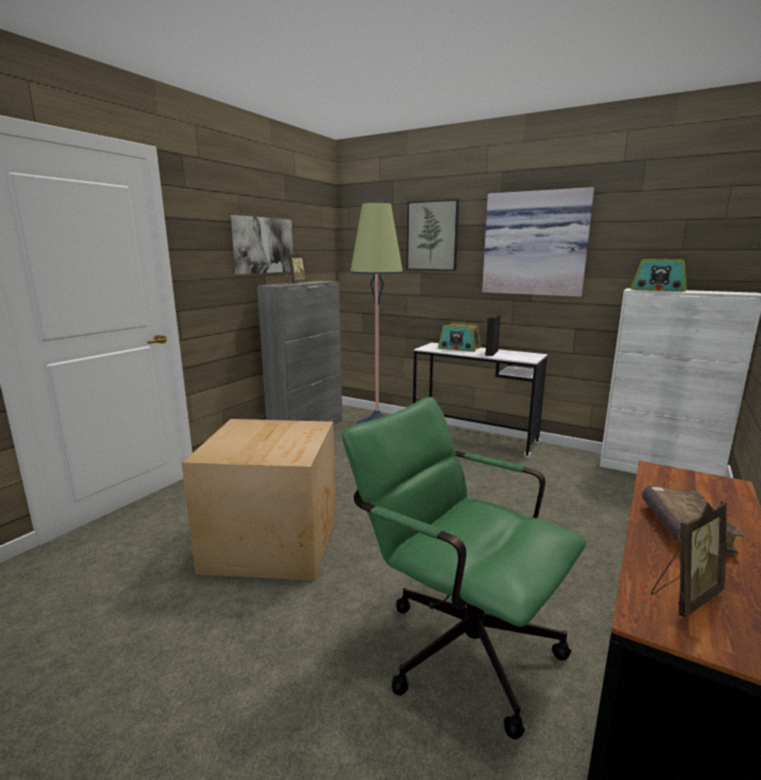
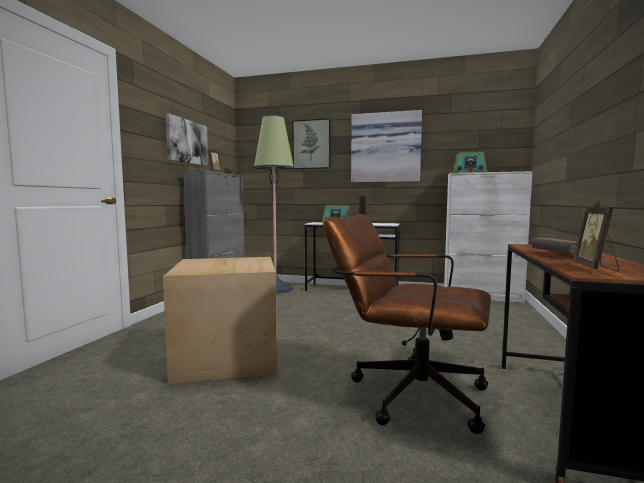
camera: 15 degrees left, 10 degrees down
green office chair [342,397,586,739] -> brown office chair [323,214,491,434]
picture frame [651,501,727,617] -> picture frame turned 150 degrees clockwise [573,200,619,272]

